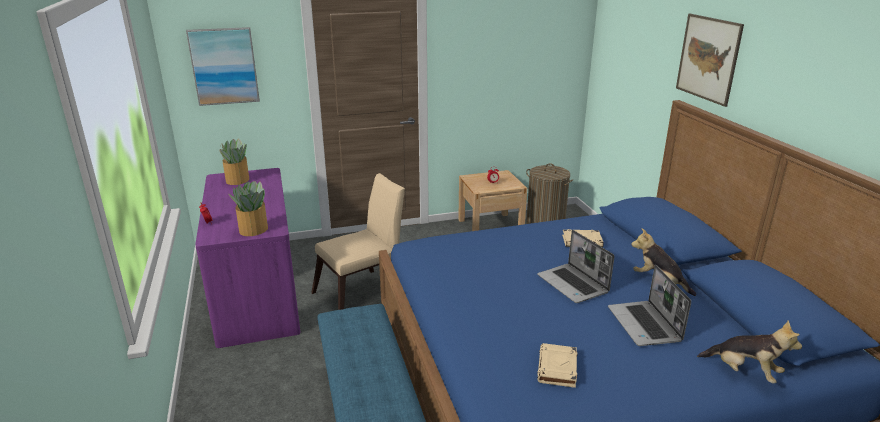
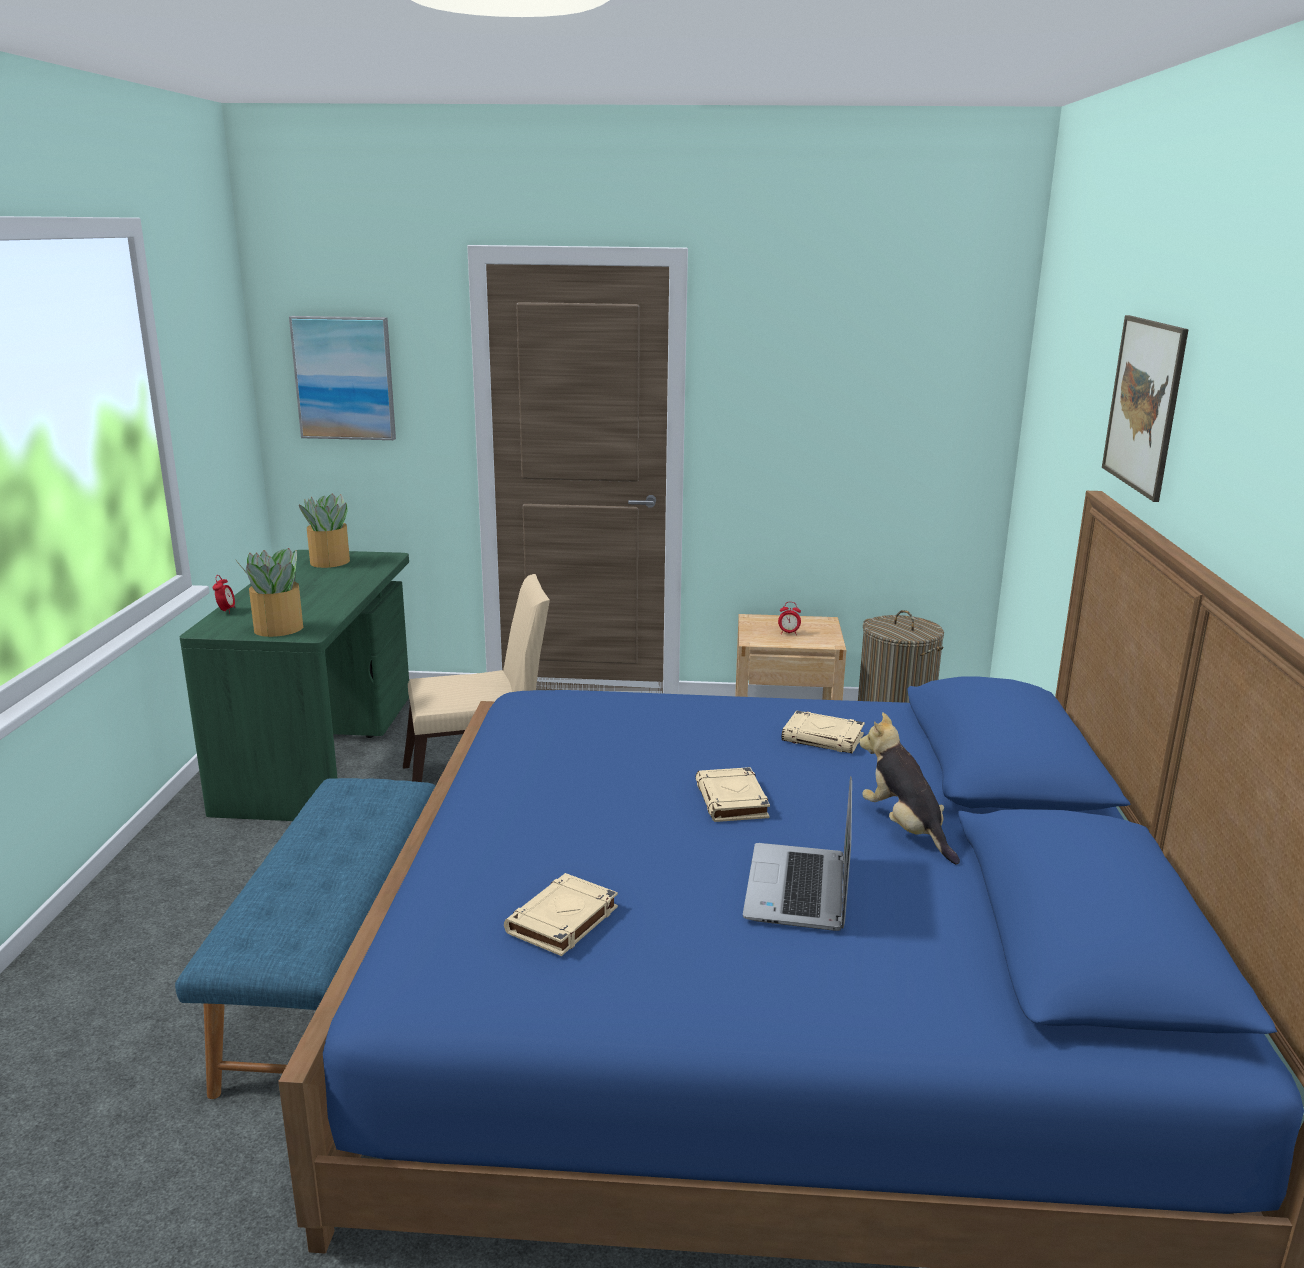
camera: 20 degrees right, 5 degrees down
purple desk [195,168,300,348] -> green desk [180,550,409,821]
laptop [537,230,615,303] -> beige book [695,767,770,822]
plush toy [697,321,802,383] -> none

